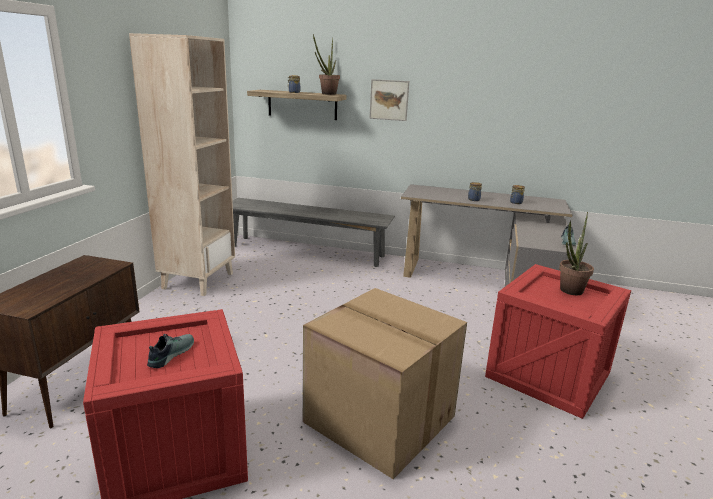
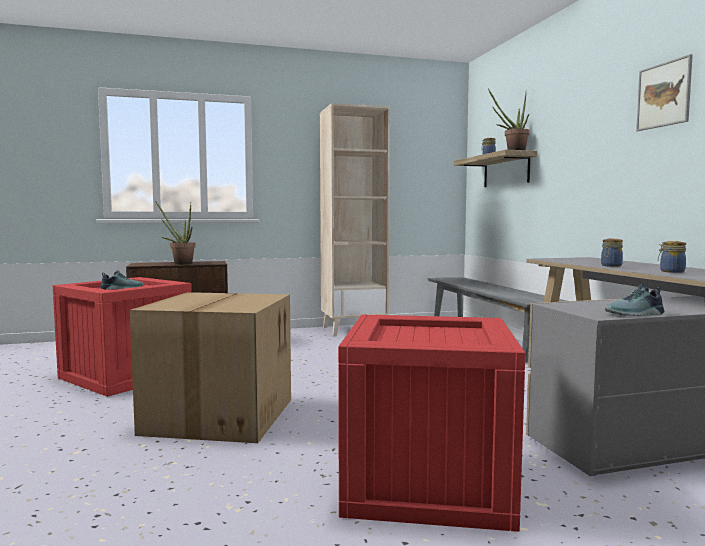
camera: 60 degrees right, 15 degrees down
picture [369,79,409,121] -> picture moved to [636,54,693,131]
potted plant [559,212,594,295] -> potted plant moved to [155,201,196,265]

